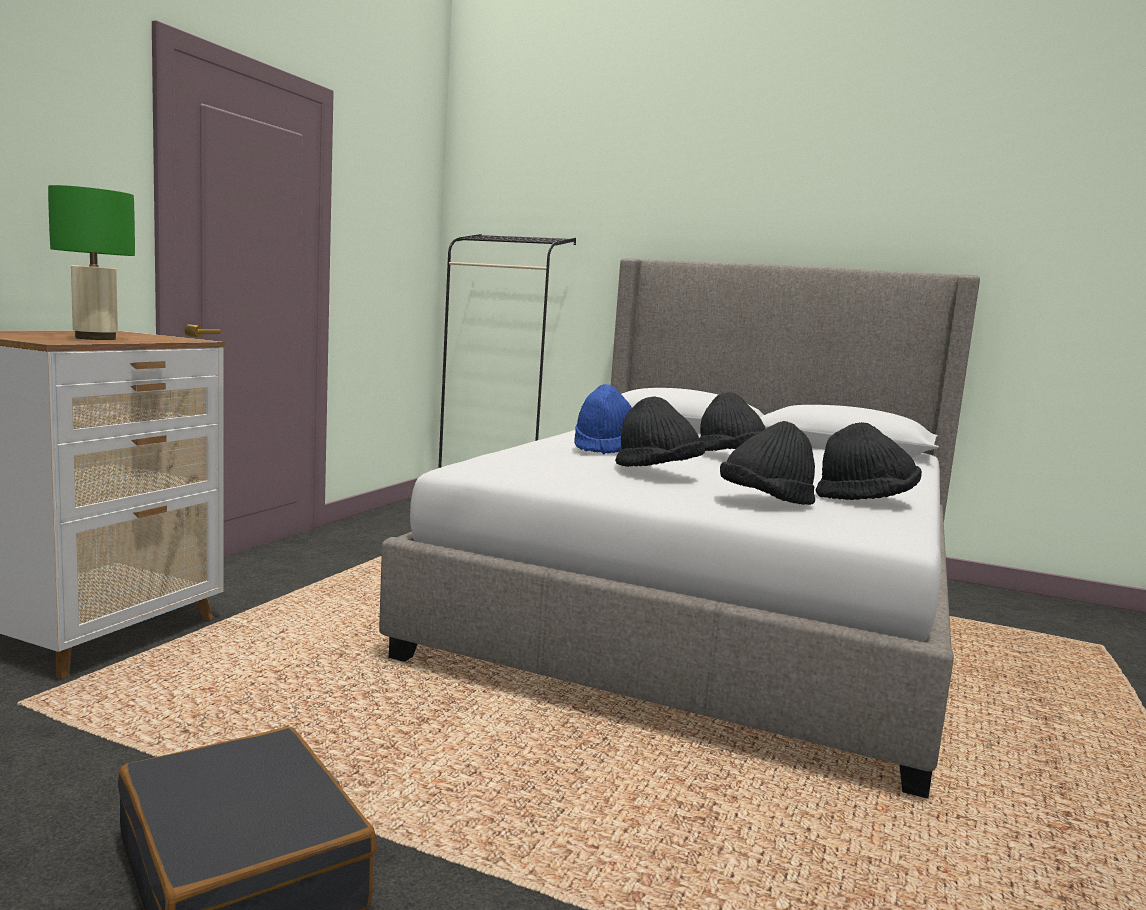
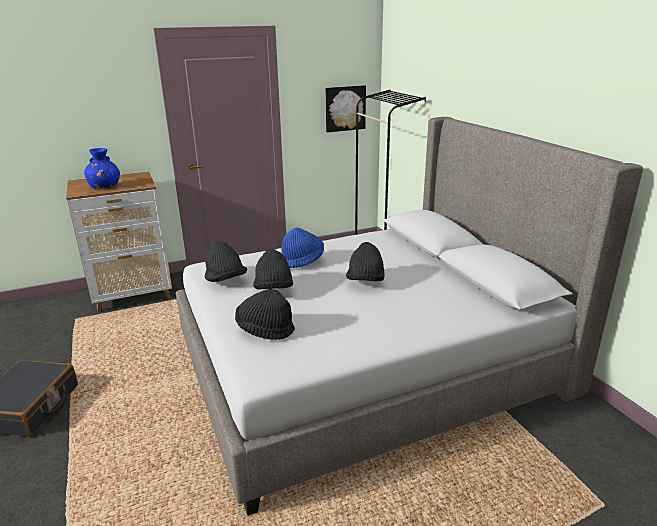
camera: 45 degrees right, 15 degrees up
green table lamp [48,185,135,340] -> blue vase [84,148,120,189]
black hat [816,422,922,500] -> black hat moved to [205,241,247,282]
none -> picture [326,85,366,132]

